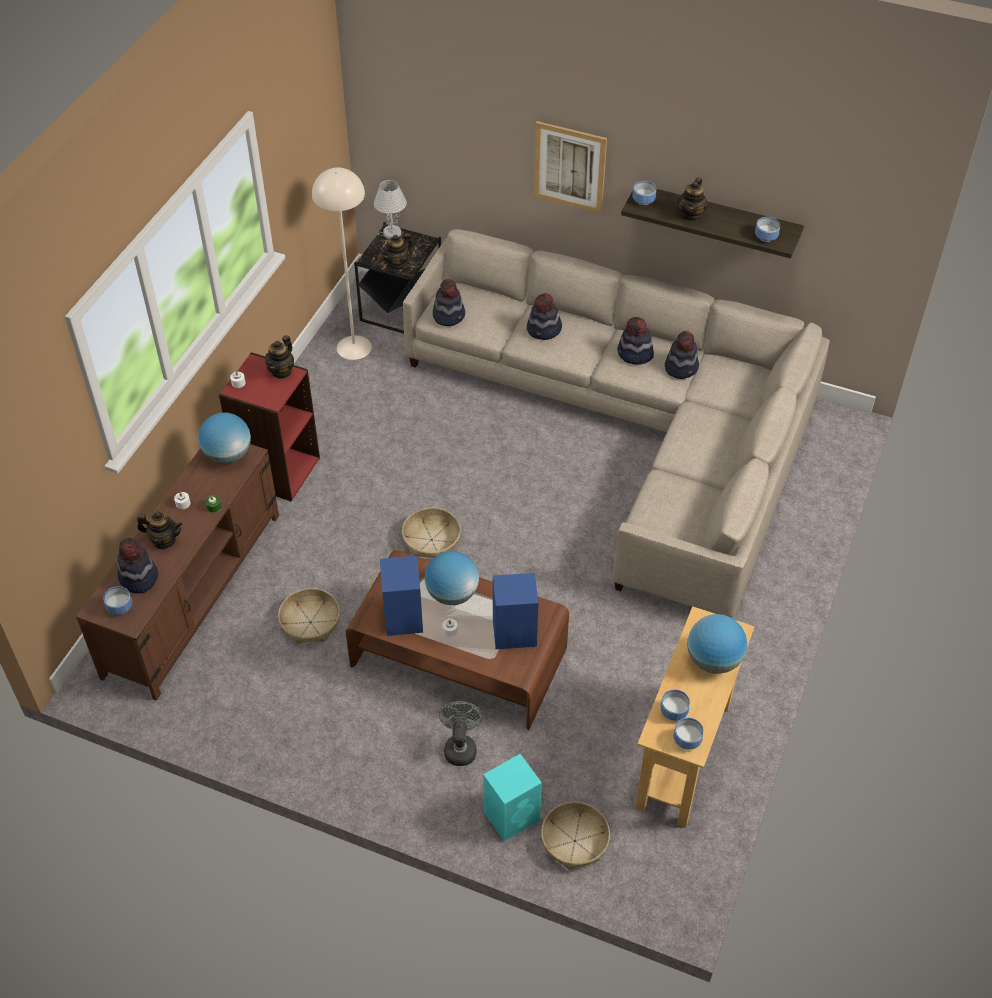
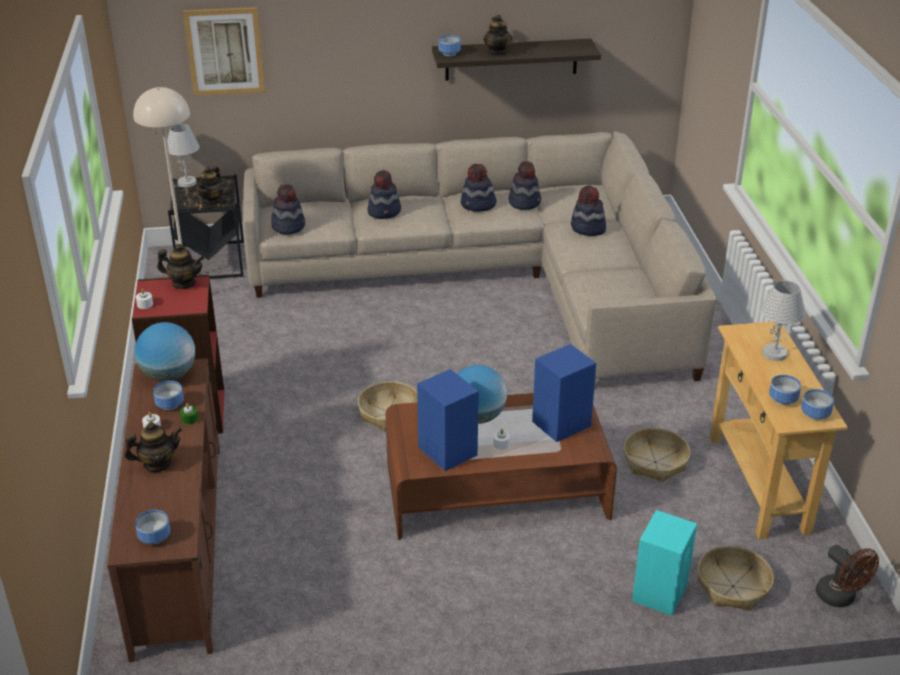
camera: 30 degrees left, 15 degrees down
hat [117,538,158,593] -> hat moved to [571,185,606,236]
teapot [265,335,294,379] -> teapot turned 75 degrees counterclockwise [157,244,204,289]
basket [278,588,340,643] -> basket moved to [624,428,691,482]
grey fan [439,701,483,766] -> none
picture [534,121,607,213] -> picture moved to [183,7,265,96]
globe [687,614,747,674] -> white table lamp [760,280,806,361]
bowl [755,217,780,242] -> bowl moved to [153,381,184,410]
none -> brown fan [816,545,879,607]

